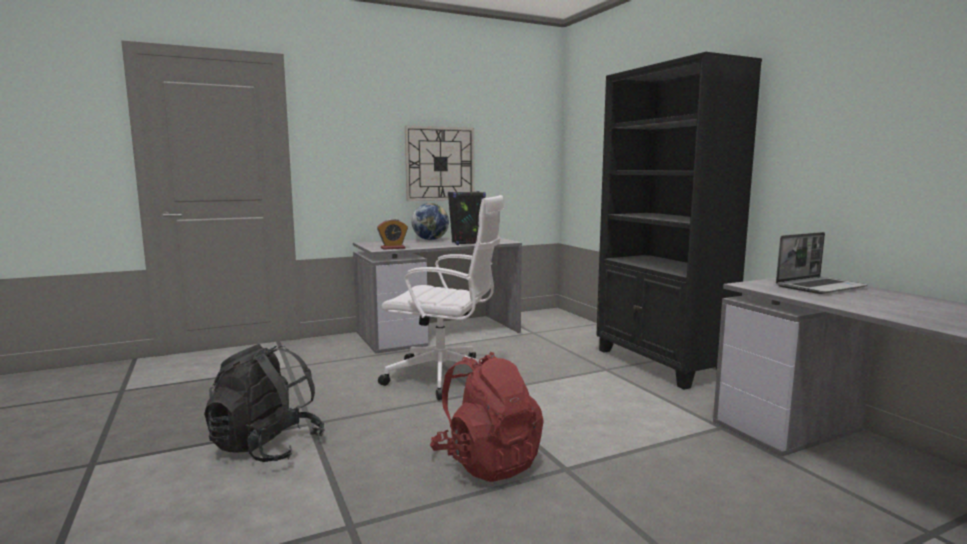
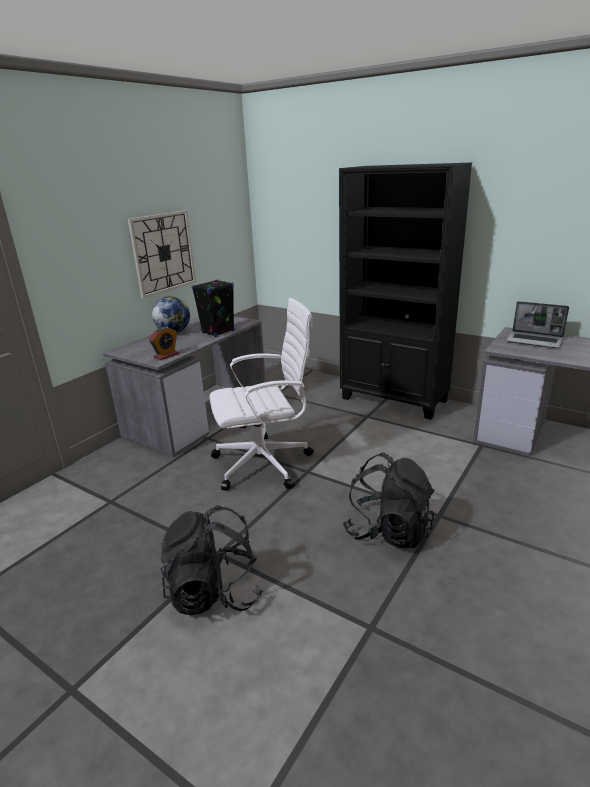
camera: 30 degrees left, 15 degrees up
red backpack [430,352,544,482] -> black backpack [343,453,435,549]
laptop [776,232,868,294] -> laptop turned 90 degrees clockwise [506,301,569,348]

